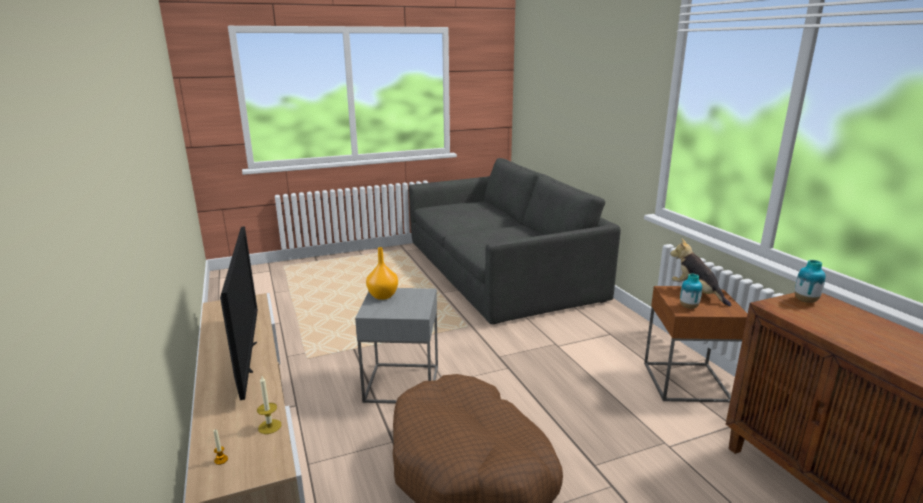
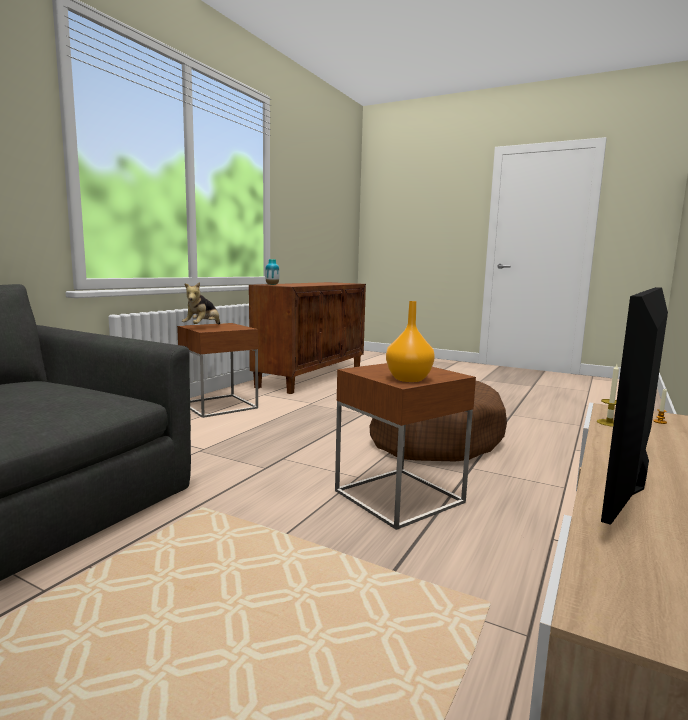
camera: 130 degrees left, 10 degrees down
grey side table [355,288,438,404] -> brown side table [335,363,476,530]
vase [680,274,702,309] -> none

